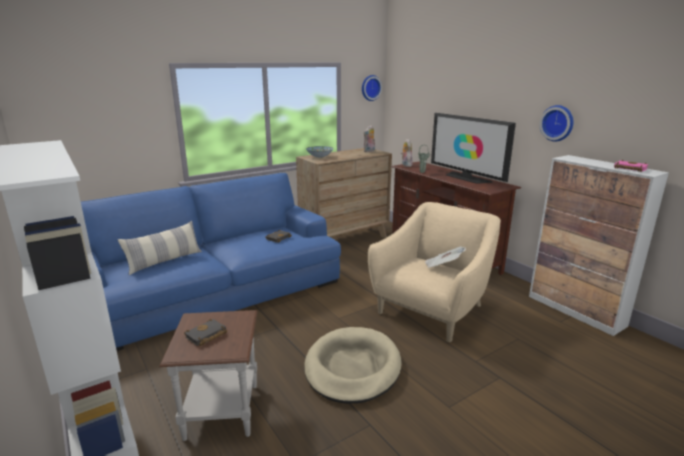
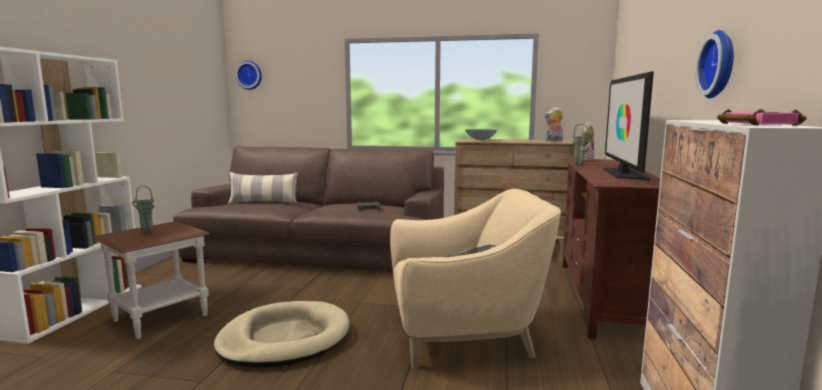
camera: 45 degrees right, 10 degrees down
blue sofa [81,173,341,351] -> brown sofa [173,146,444,272]
black book [184,319,227,346] -> green vase [132,186,155,233]
wall clock [362,75,382,101] -> wall clock moved to [235,60,262,90]

